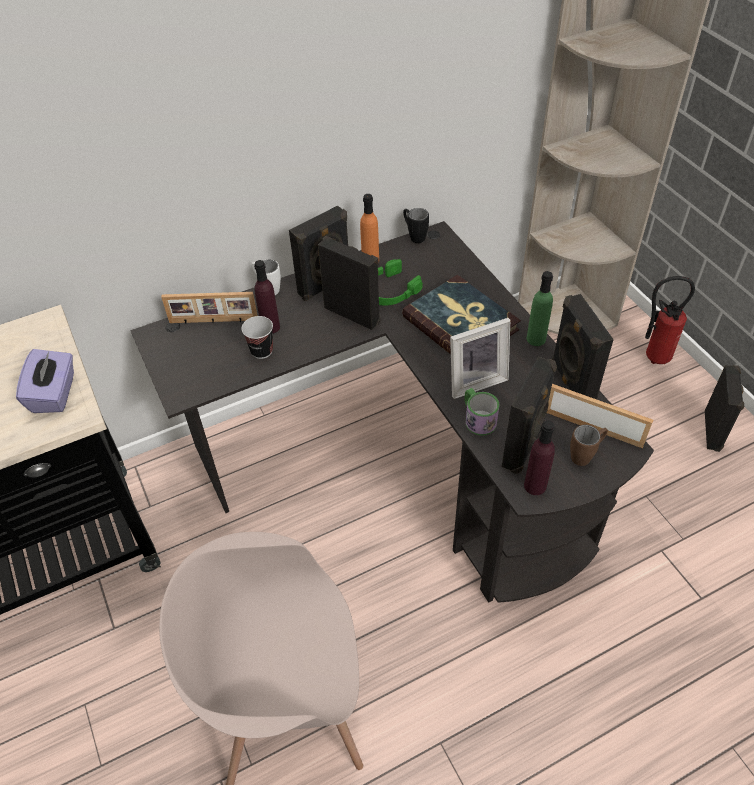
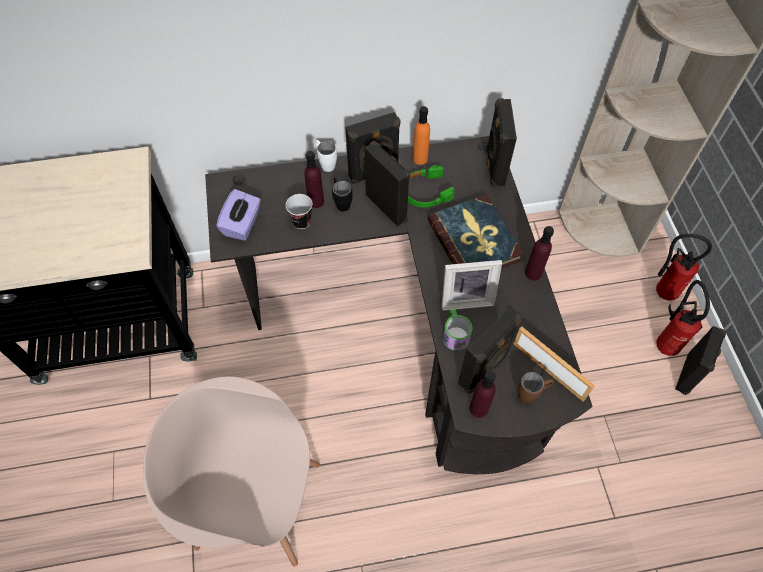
camera: 15 degrees right, 10 degrees up
purple tissue box [16,349,74,413] -> purple tissue box moved to [216,189,261,241]
picture frame [161,292,258,324] -> none
black mug [403,208,429,243] -> black mug moved to [332,177,353,211]
green bottle [527,271,553,346] -> purple bottle [525,226,554,281]
black speaker [552,294,614,399] -> black speaker moved to [486,98,517,187]
none -> fire extinguisher [656,280,710,356]

